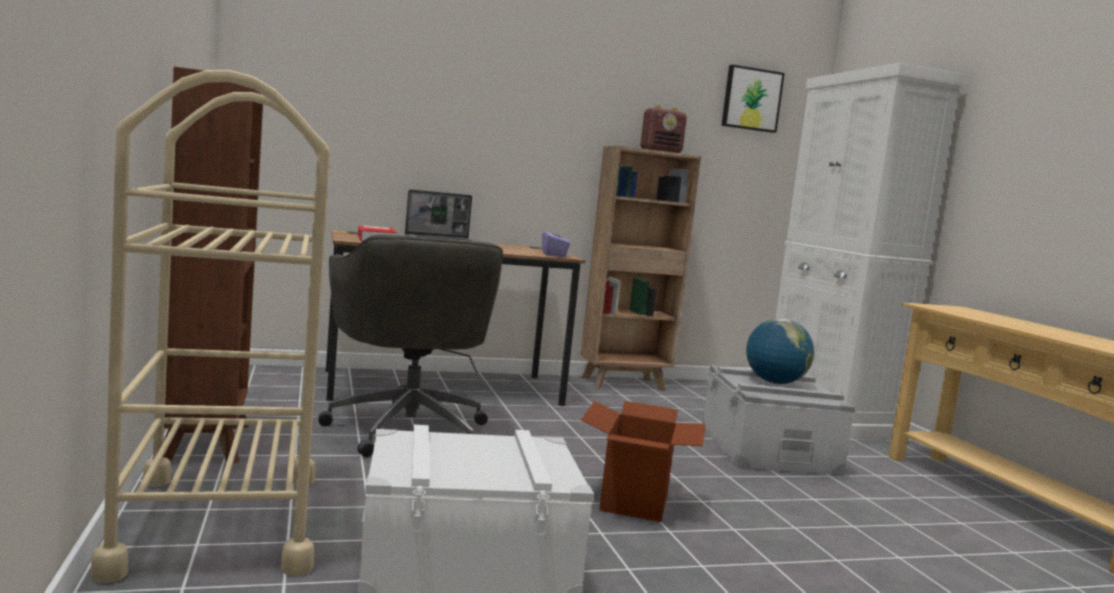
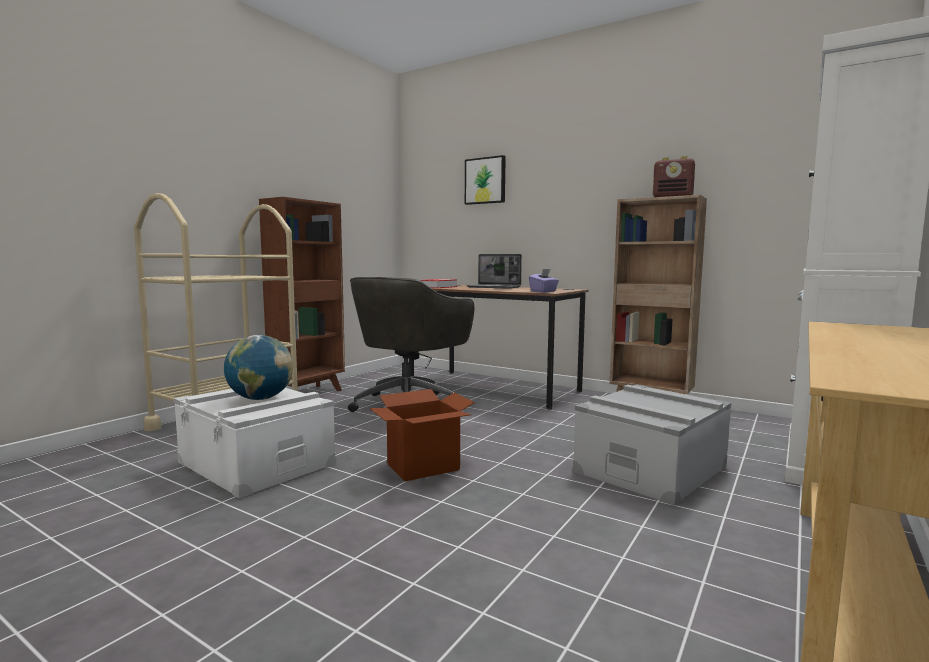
camera: 50 degrees right, 0 degrees up
picture [721,65,785,133] -> picture moved to [465,155,506,205]
globe [746,318,814,384] -> globe moved to [224,335,293,400]

